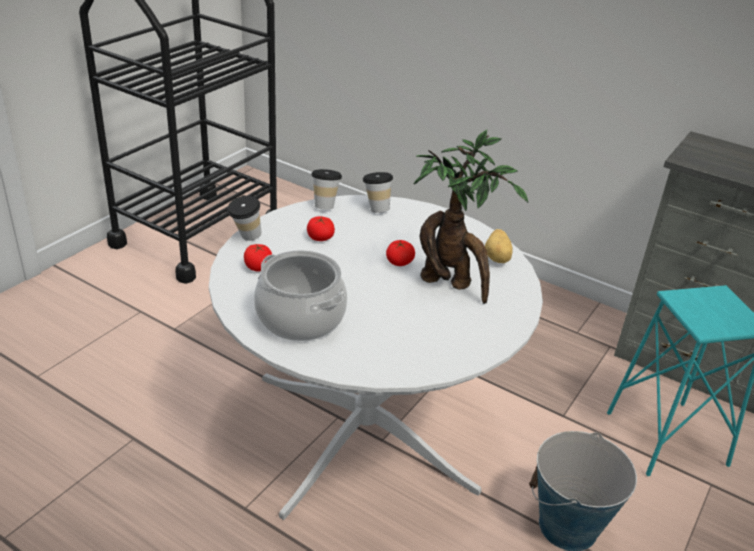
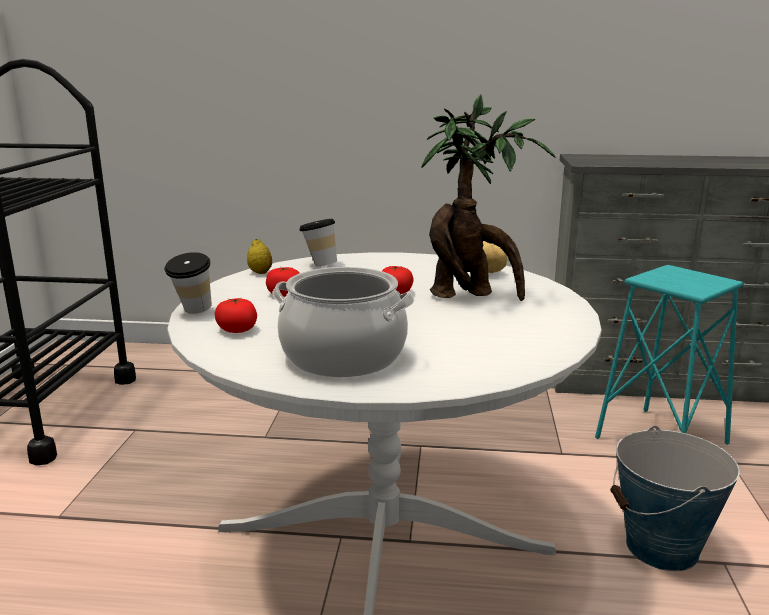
camera: 25 degrees left, 15 degrees down
cup [311,169,342,210] -> lemon [247,239,272,274]

